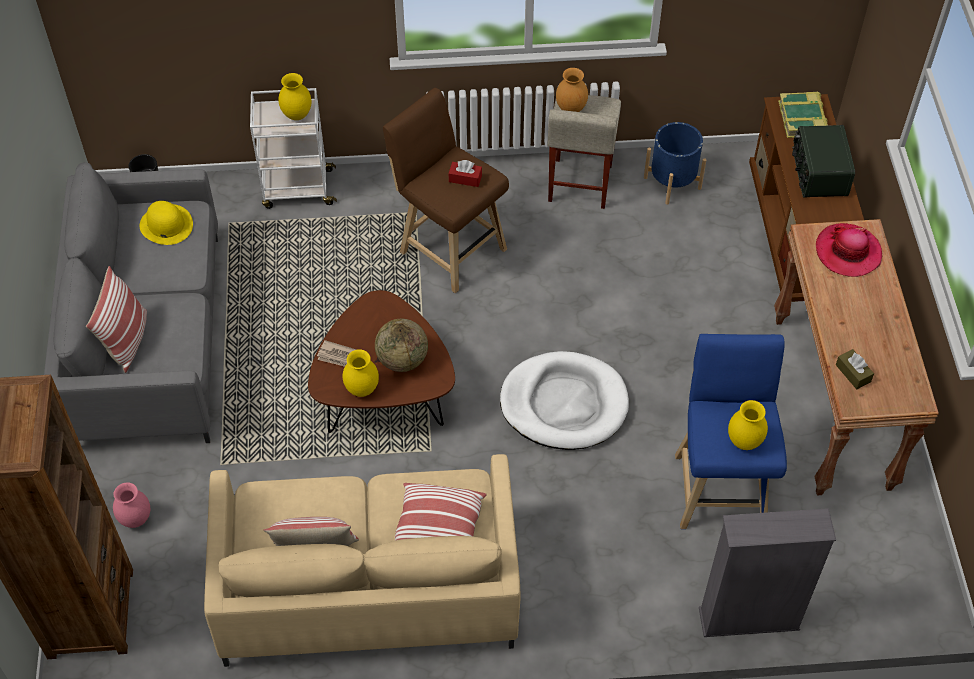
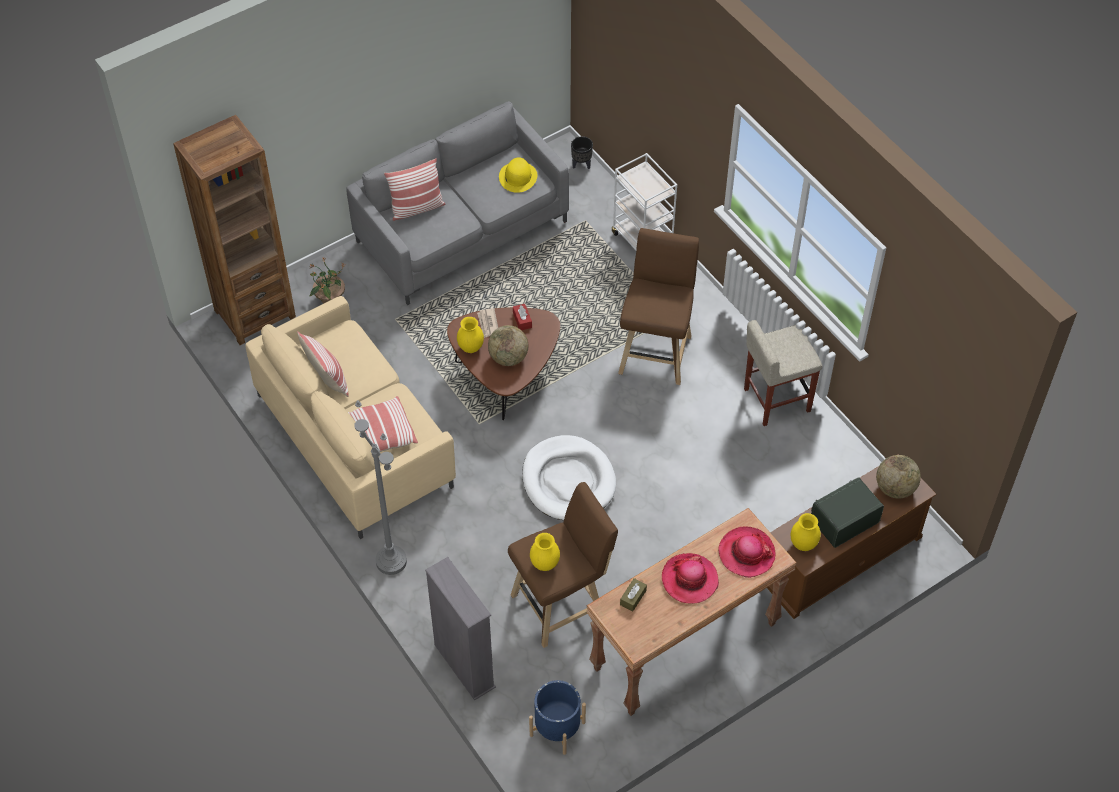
camera: 60 degrees right, 0 degrees up
pink vase [113,482,150,528] -> potted plant [309,257,345,304]
yellow vase [278,73,312,120] -> yellow vase moved to [791,513,821,551]
red tissue box [449,160,482,187] -> red tissue box moved to [513,304,532,330]
brown vase [556,68,588,112] -> none
blue planter [644,122,706,205] -> blue planter moved to [529,680,586,755]
blue stool [675,334,787,529] -> brown stool [508,482,618,648]
book [778,92,828,138] -> globe [876,455,921,499]
none -> grey floor lamp [354,400,407,575]
none -> hat [662,553,719,604]

